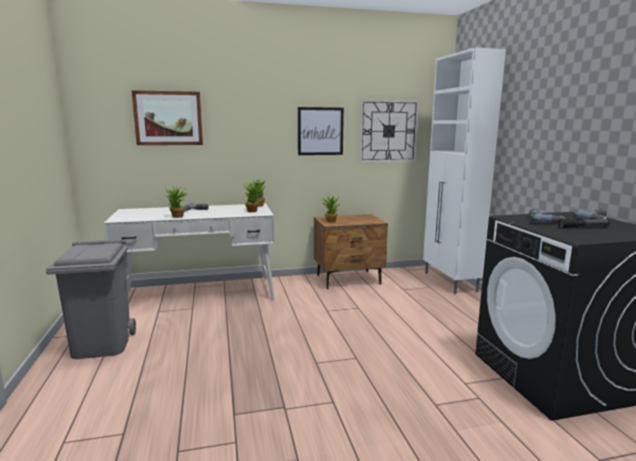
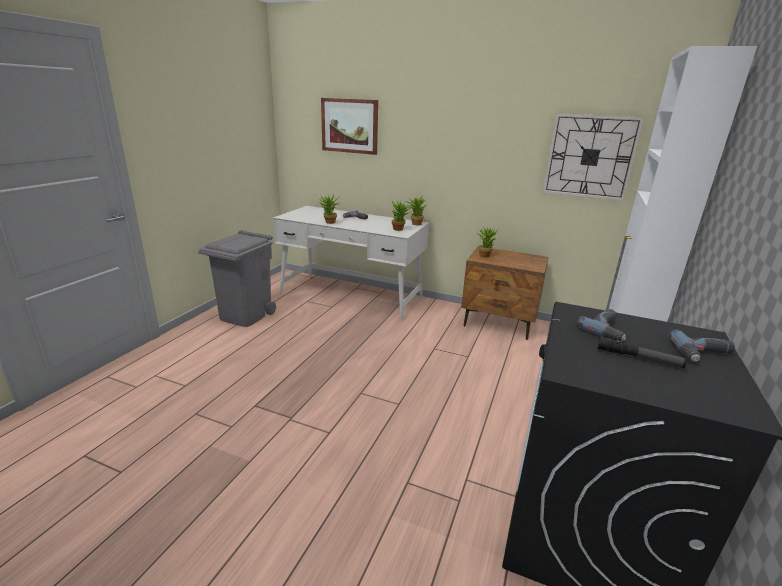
camera: 35 degrees right, 10 degrees up
picture [298,107,344,155] -> none

